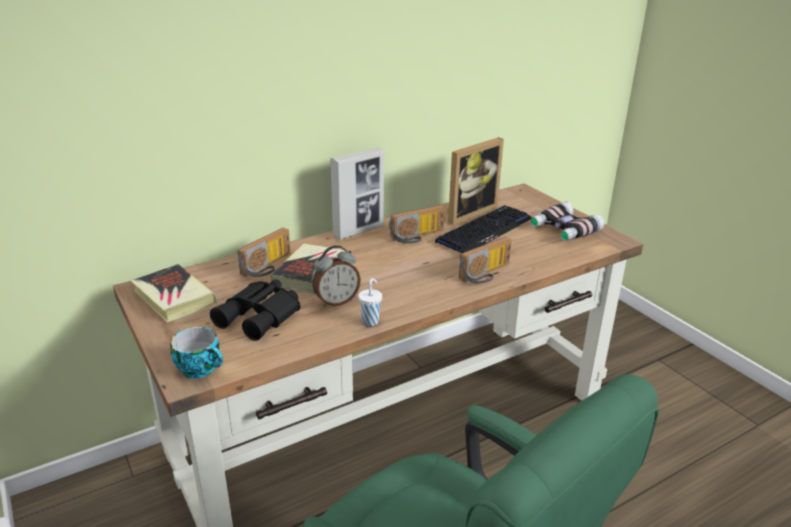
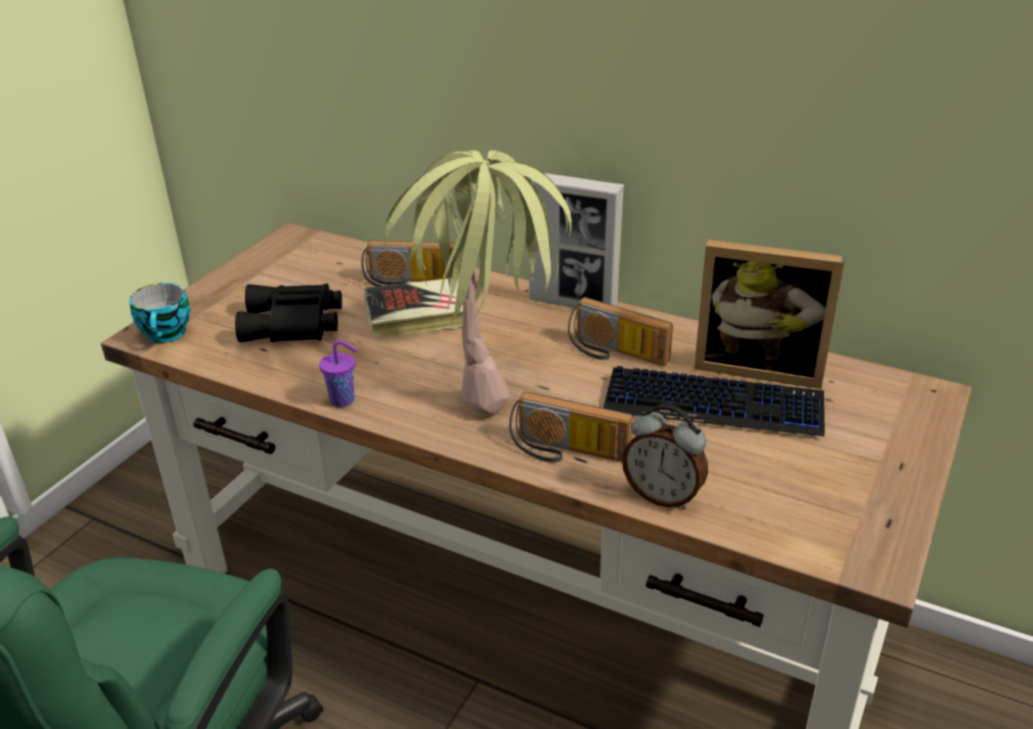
camera: 60 degrees right, 5 degrees up
book [131,264,217,323] -> none
alarm clock [312,245,361,307] -> alarm clock moved to [622,404,708,509]
white cup [358,278,382,326] -> purple cup [319,340,357,407]
binoculars [530,201,605,241] -> none
none -> potted plant [385,150,572,415]

